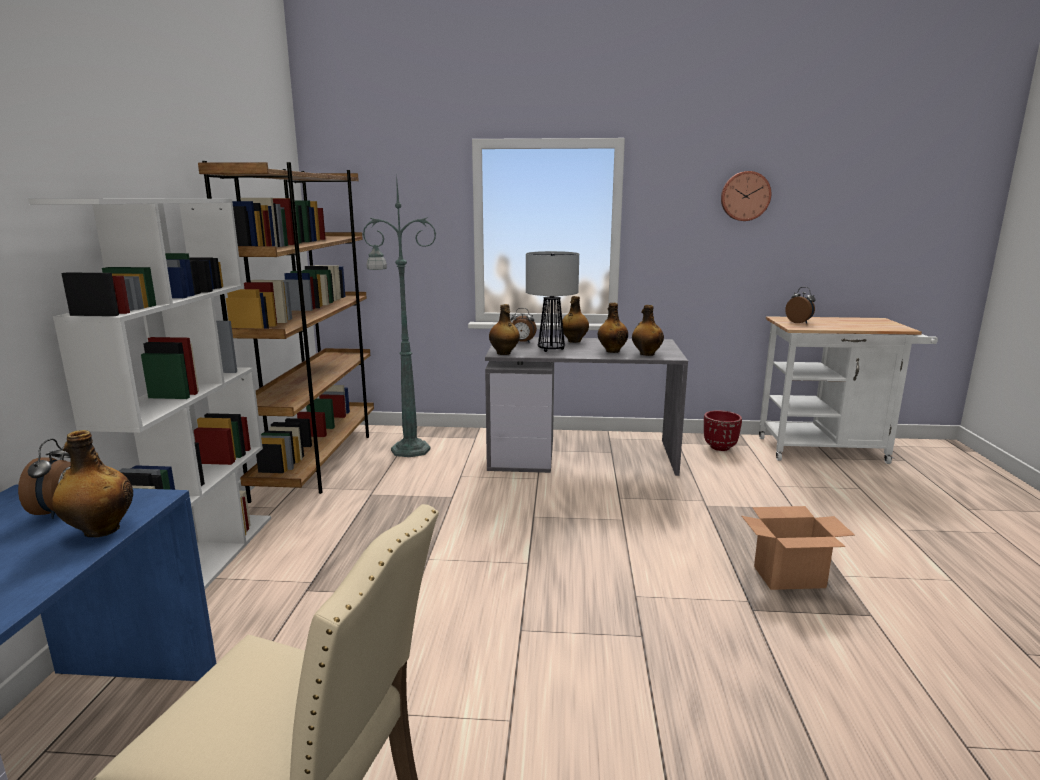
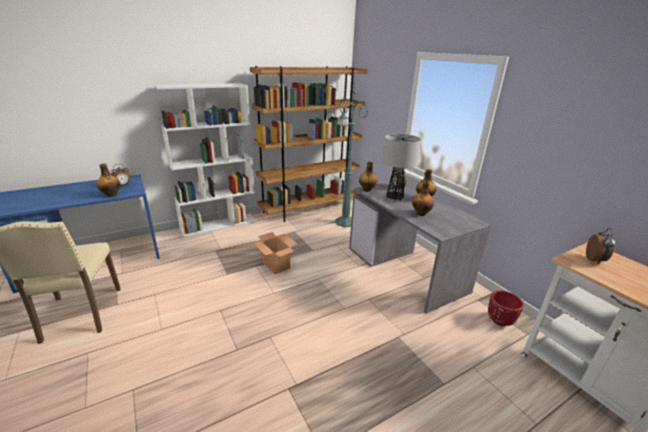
camera: 55 degrees right, 10 degrees up
bottle [632,305,664,356] -> none
wall clock [721,171,771,221] -> none
cardboard box [742,506,854,590] -> cardboard box moved to [254,232,297,274]

